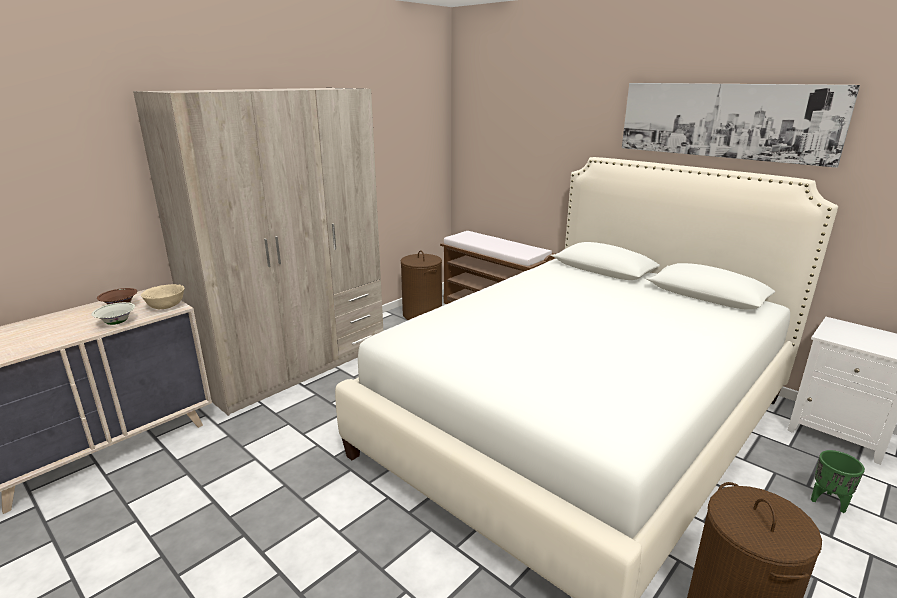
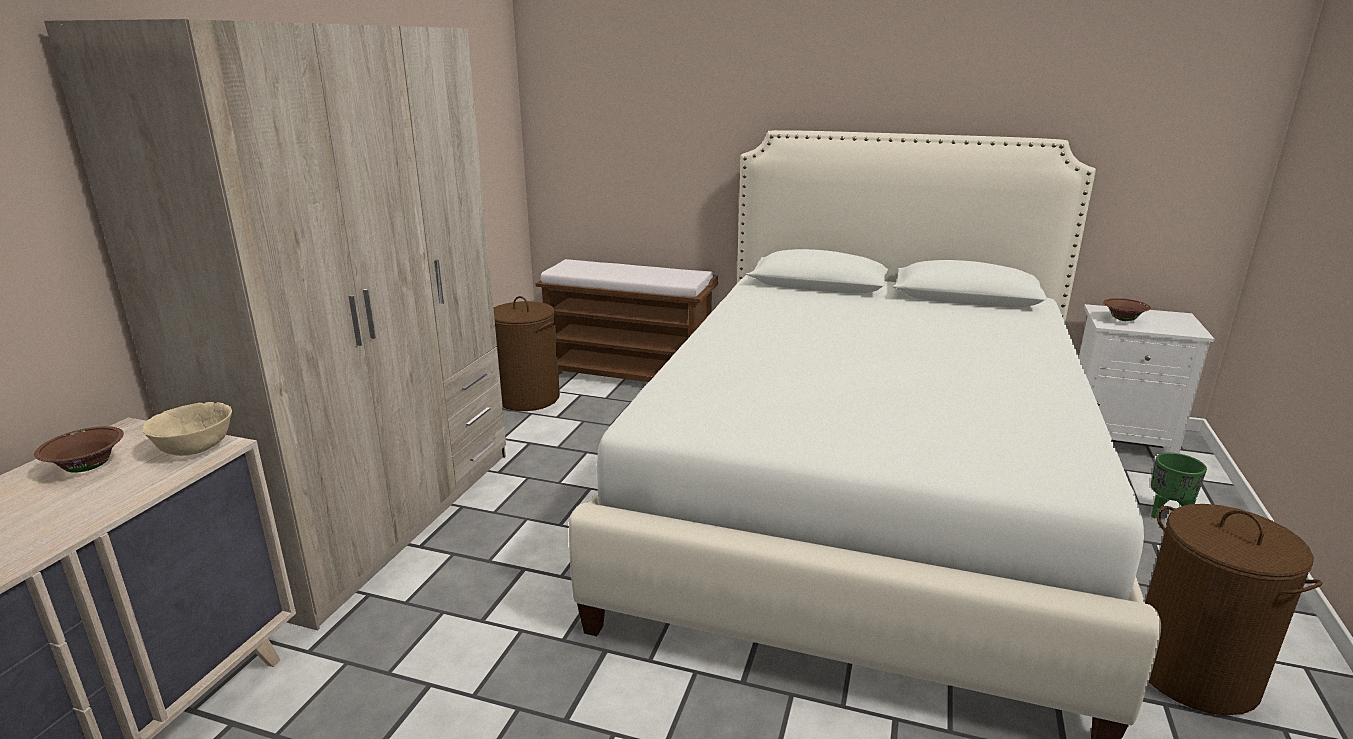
camera: 25 degrees left, 0 degrees up
white bowl [92,302,135,325] -> none
picture [622,83,860,168] -> none
none -> brown bowl [1103,298,1151,321]

